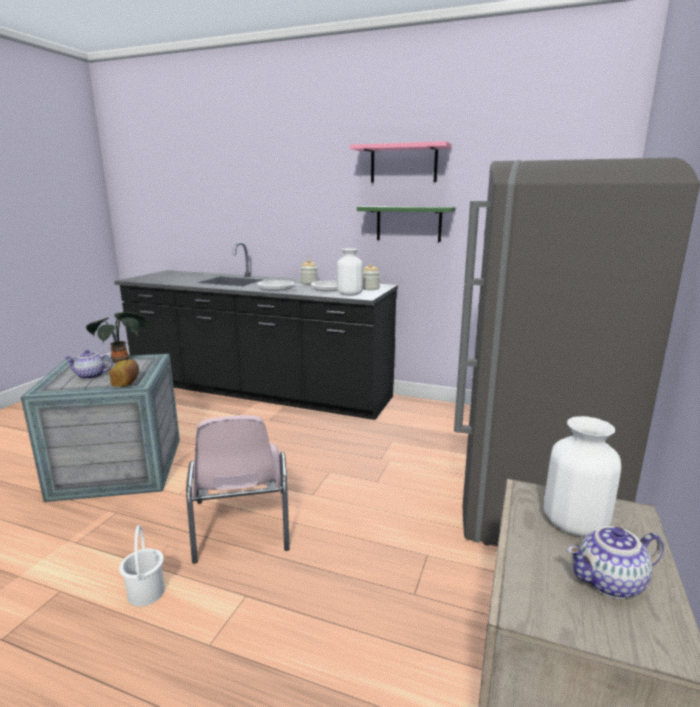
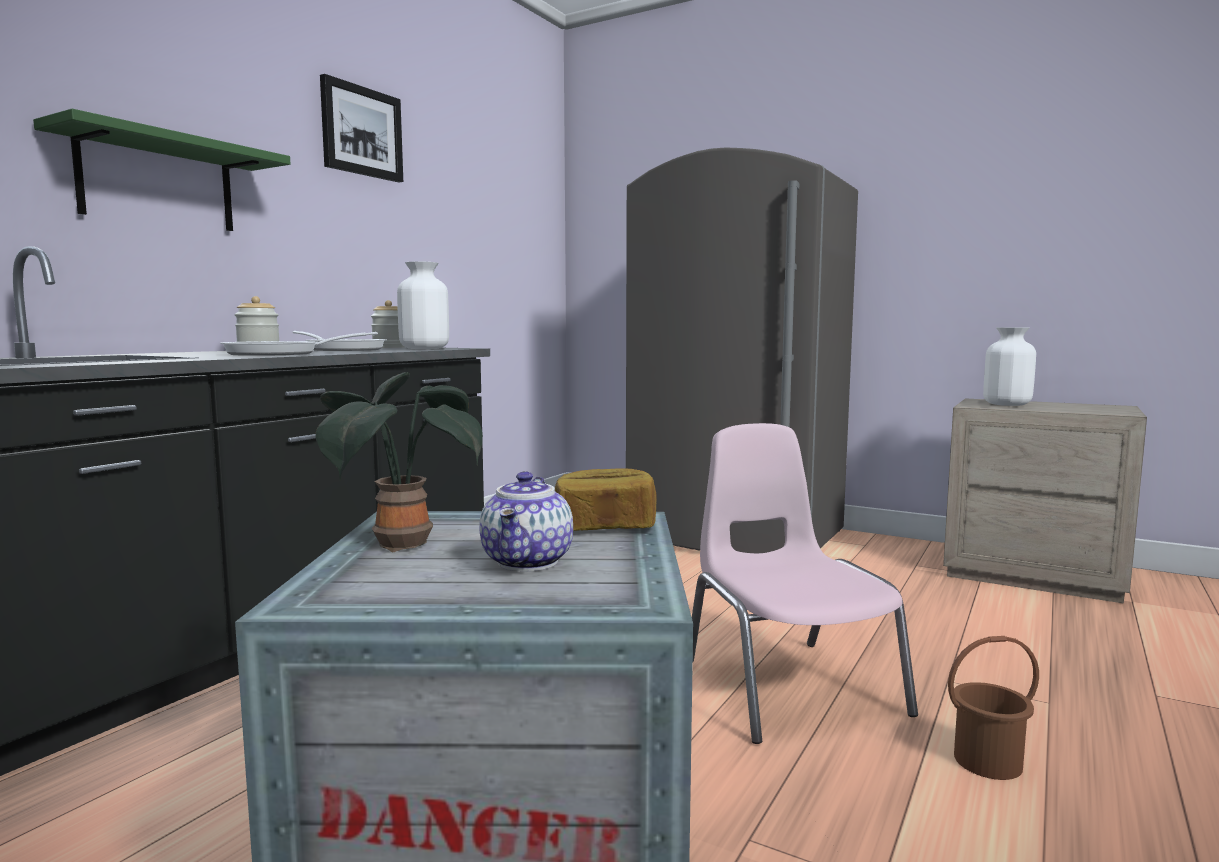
camera: 80 degrees left, 10 degrees down
white bucket [119,525,165,606] -> brown bucket [948,636,1039,780]
pink chair [186,415,290,564] -> pink chair turned 105 degrees counterclockwise [692,423,918,744]
pink shelf [350,141,452,183] -> picture [320,74,403,183]
green shelf [357,206,456,242] -> green shelf moved to [33,109,291,231]
teapot [567,526,664,599] -> none

